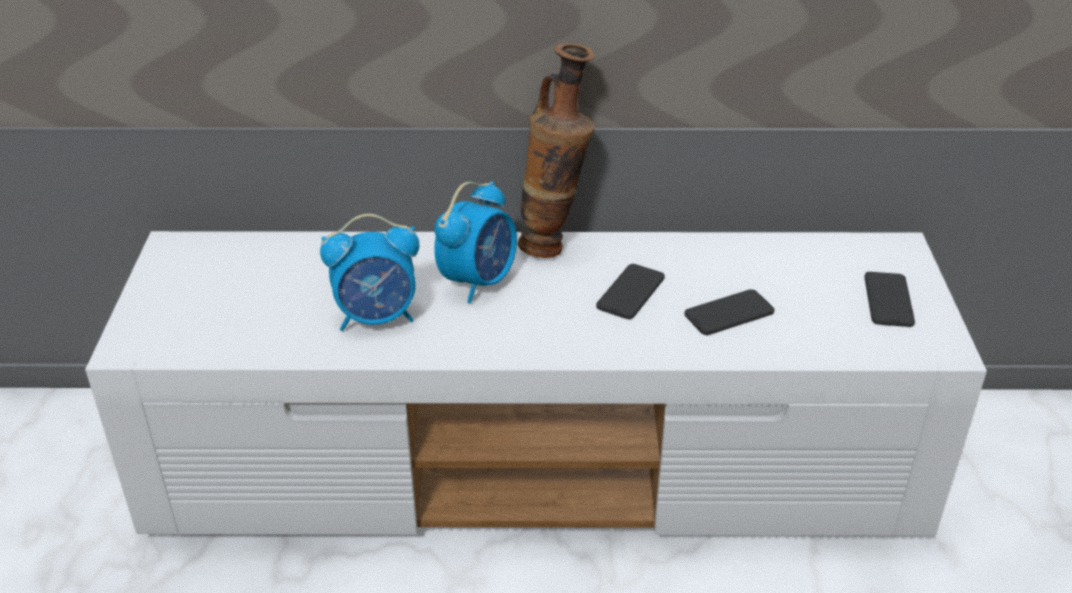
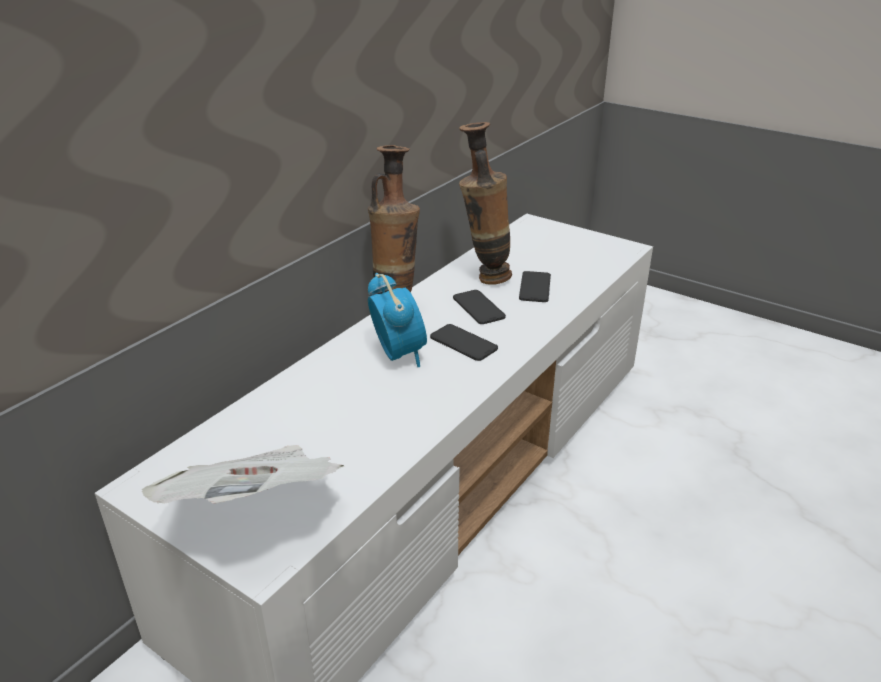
camera: 55 degrees left, 5 degrees down
alarm clock [320,214,419,331] -> none
phone [864,272,915,327] -> phone moved to [430,324,498,361]
none -> newspaper [142,445,344,504]
none -> vase [459,122,512,285]

